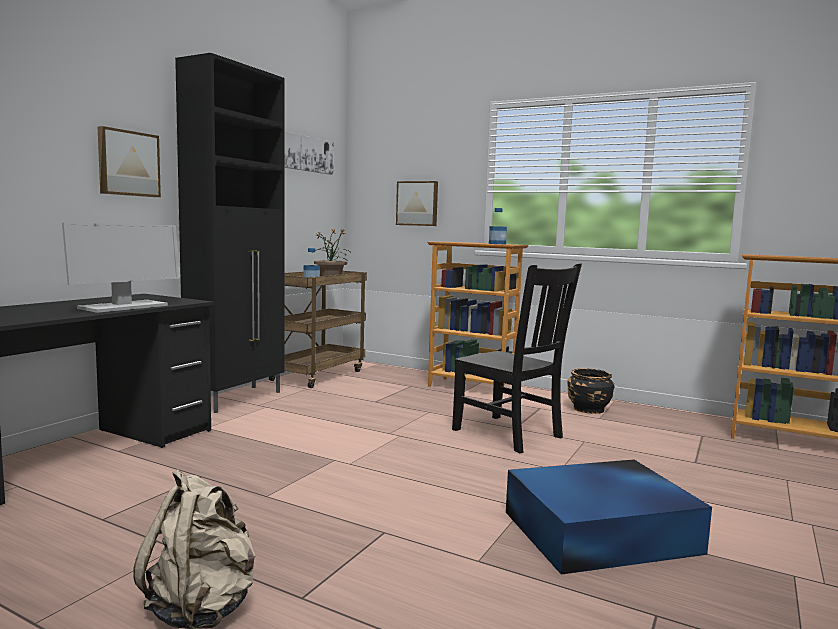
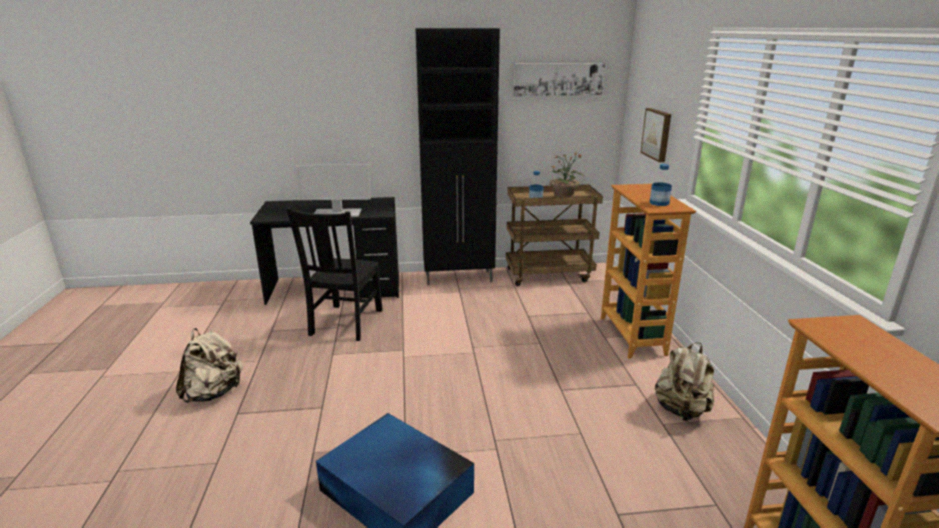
camera: 55 degrees right, 15 degrees up
picture [98,126,161,197] -> none
black chair [452,263,582,453] -> black chair moved to [286,208,383,341]
black planter [567,368,615,414] -> beige backpack [655,342,714,421]

